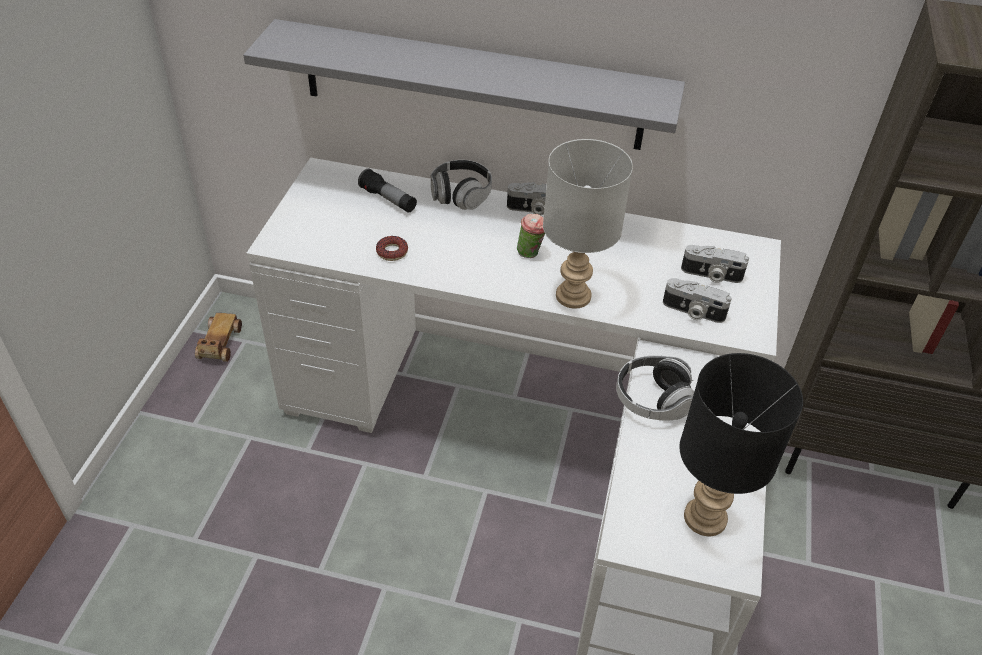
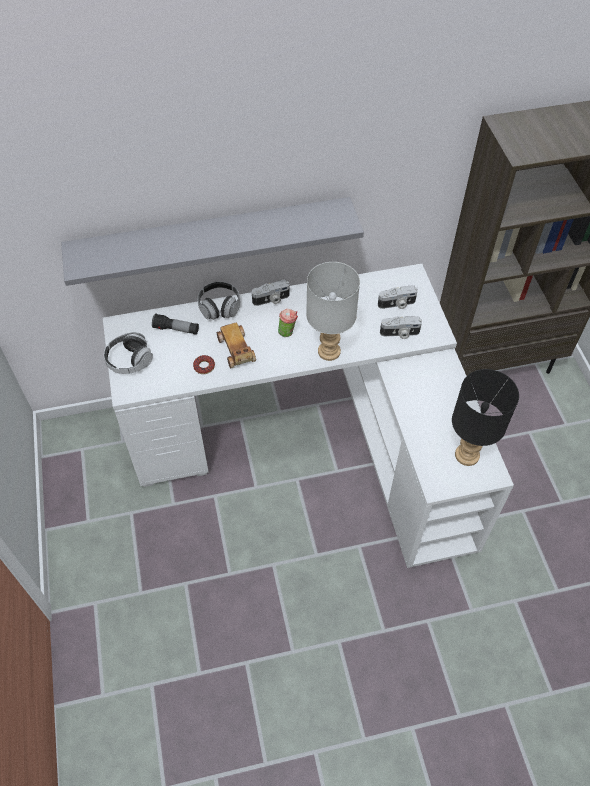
camera: 25 degrees left, 10 degrees up
toy car [195,313,242,362] -> toy car moved to [217,322,256,368]
headphones [616,356,694,421] -> headphones moved to [104,332,153,374]

